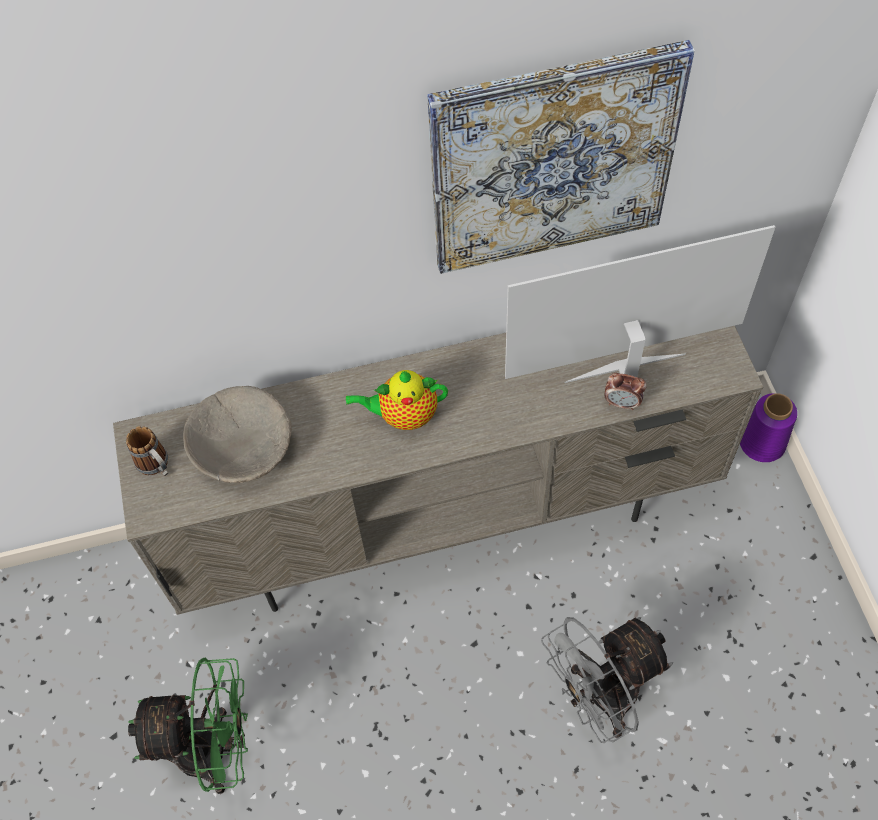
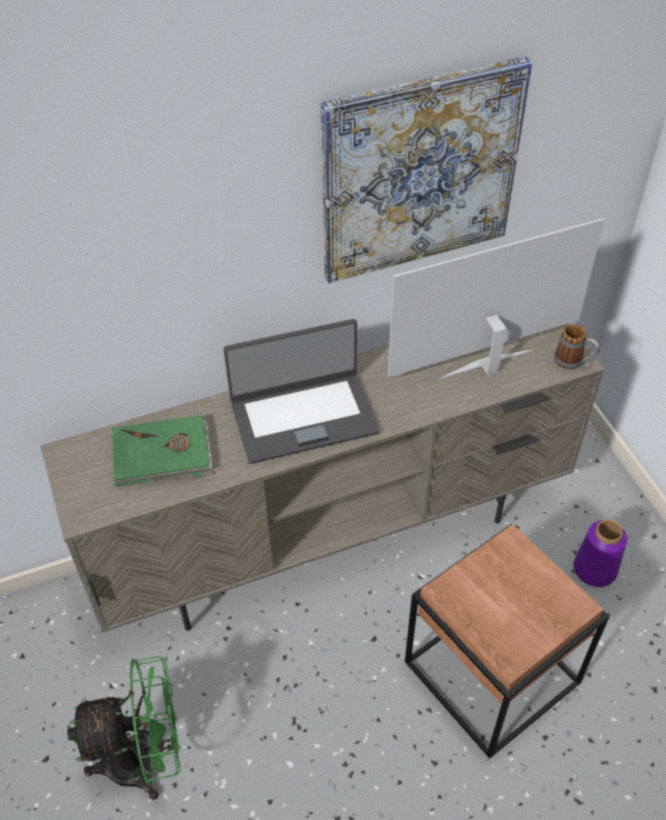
camera: 10 degrees left, 10 degrees down
mug [126,426,168,477] -> mug moved to [554,324,600,369]
beige bowl [183,386,292,483] -> green book [112,415,212,487]
teapot [346,370,448,430] -> laptop [223,319,379,464]
grey fan [541,617,673,743] -> brown side table [405,524,610,759]
alarm clock [604,373,647,410] -> none
purple vase [740,393,797,462] -> purple vase moved to [574,520,627,587]

